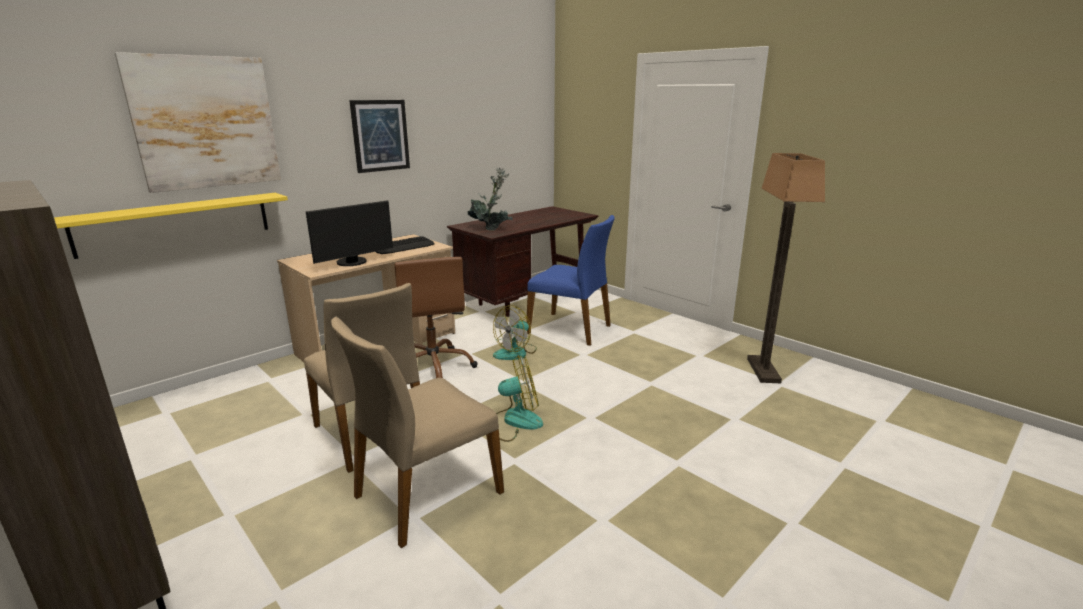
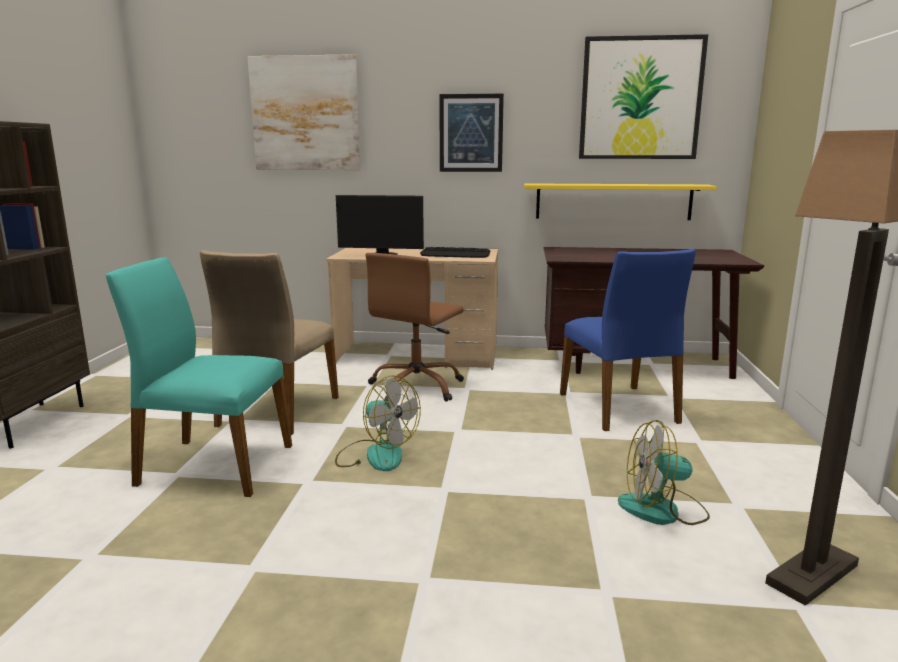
camera: 50 degrees right, 5 degrees down
yellow shelf [54,193,288,259] -> yellow shelf moved to [524,183,717,220]
beige chair [331,317,504,548] -> turquoise chair [106,257,292,497]
potted plant [468,168,513,231] -> none
fan [493,305,537,360] -> fan moved to [618,420,710,525]
none -> picture [579,34,708,159]

